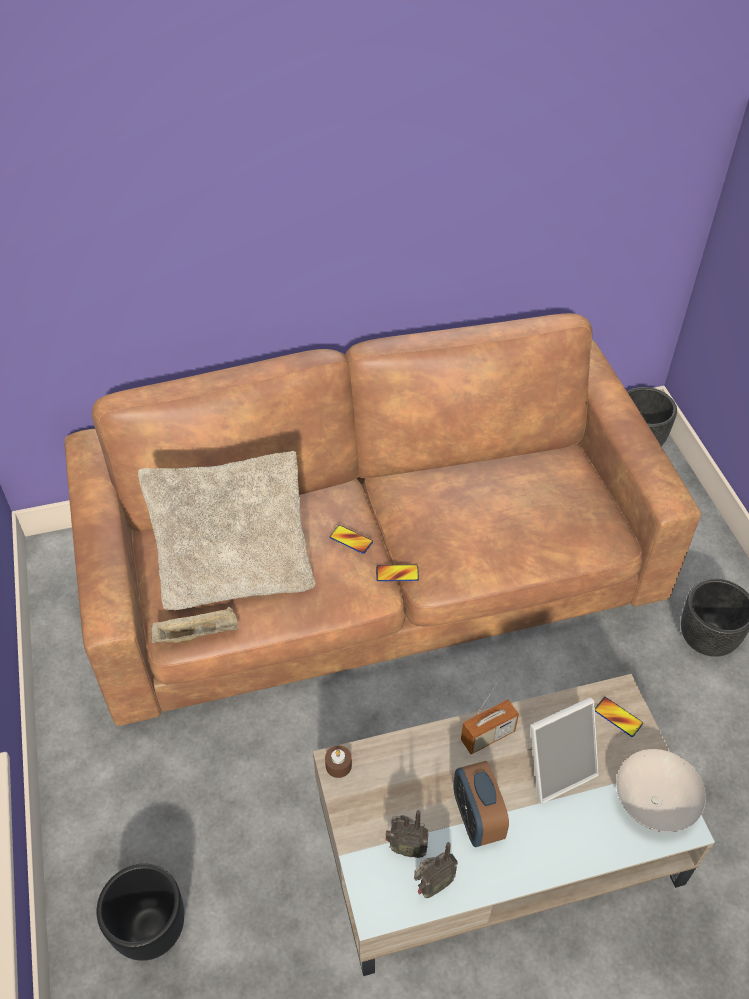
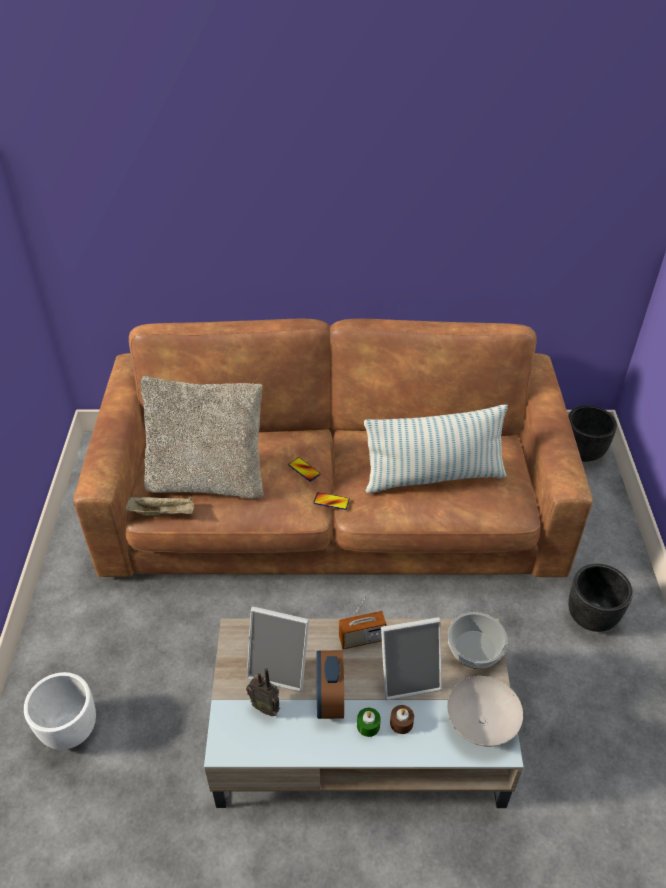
camera: 15 degrees right, 5 degrees down
black planter [97,864,184,961] -> white planter [24,672,96,750]
brown candle [325,745,352,778] -> brown candle moved to [390,705,414,734]
radio [414,842,458,898] -> none
phone [595,697,643,737] -> bowl [448,612,508,669]
none -> picture frame [247,606,309,692]
none -> green candle [357,708,381,737]
none -> pillow [364,404,508,493]

